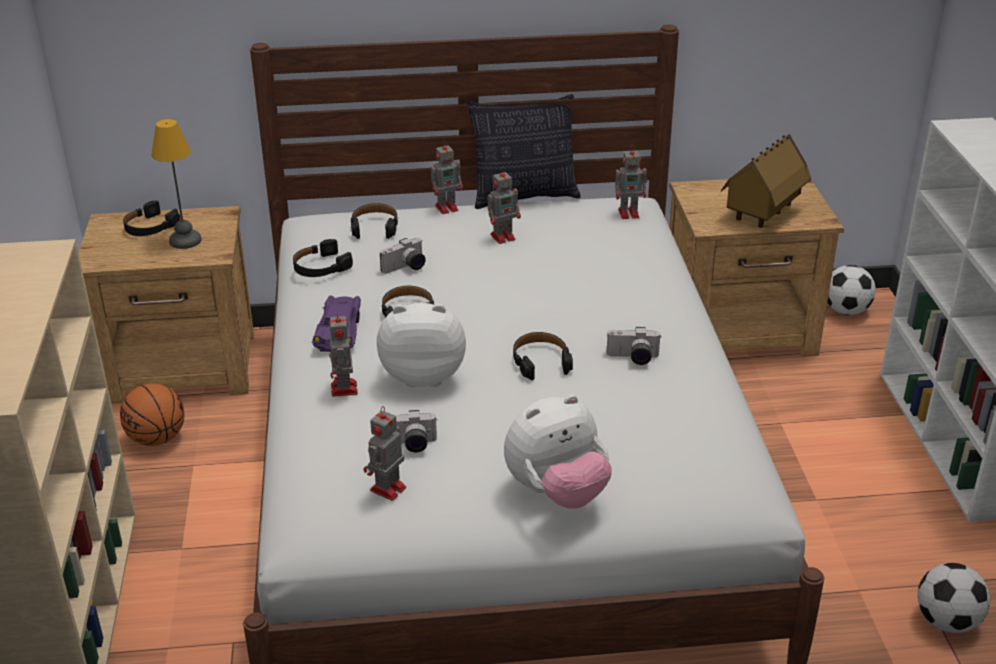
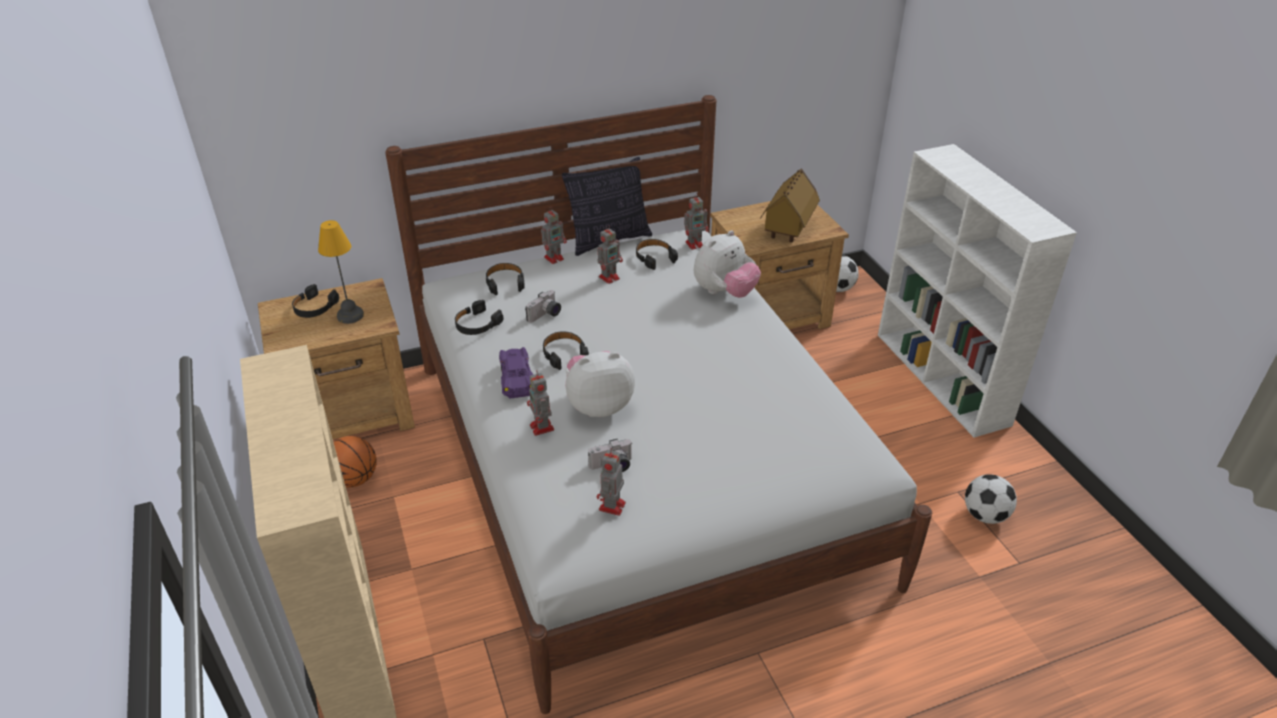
camera: 15 degrees left, 5 degrees up
plush toy [504,395,612,509] -> plush toy moved to [694,230,761,298]
black headphones [513,332,573,380] -> black headphones moved to [636,239,678,270]
camera [606,327,662,365] -> none

